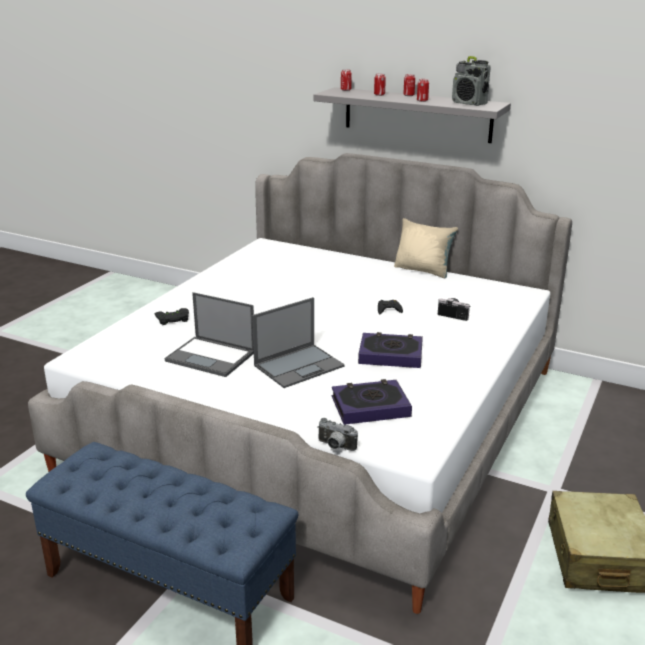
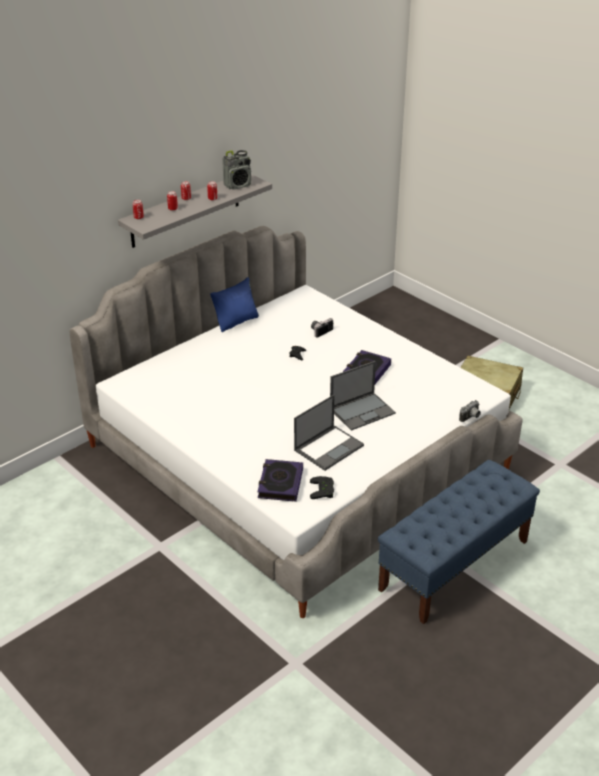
camera: 70 degrees left, 10 degrees up
black game controller [154,308,189,325] -> black game controller moved to [310,476,334,499]
laptop [252,297,345,388] -> laptop turned 75 degrees clockwise [330,361,396,431]
book [332,379,412,425] -> book moved to [257,459,303,502]
beige pillow [394,218,458,278] -> blue pillow [210,277,259,332]

